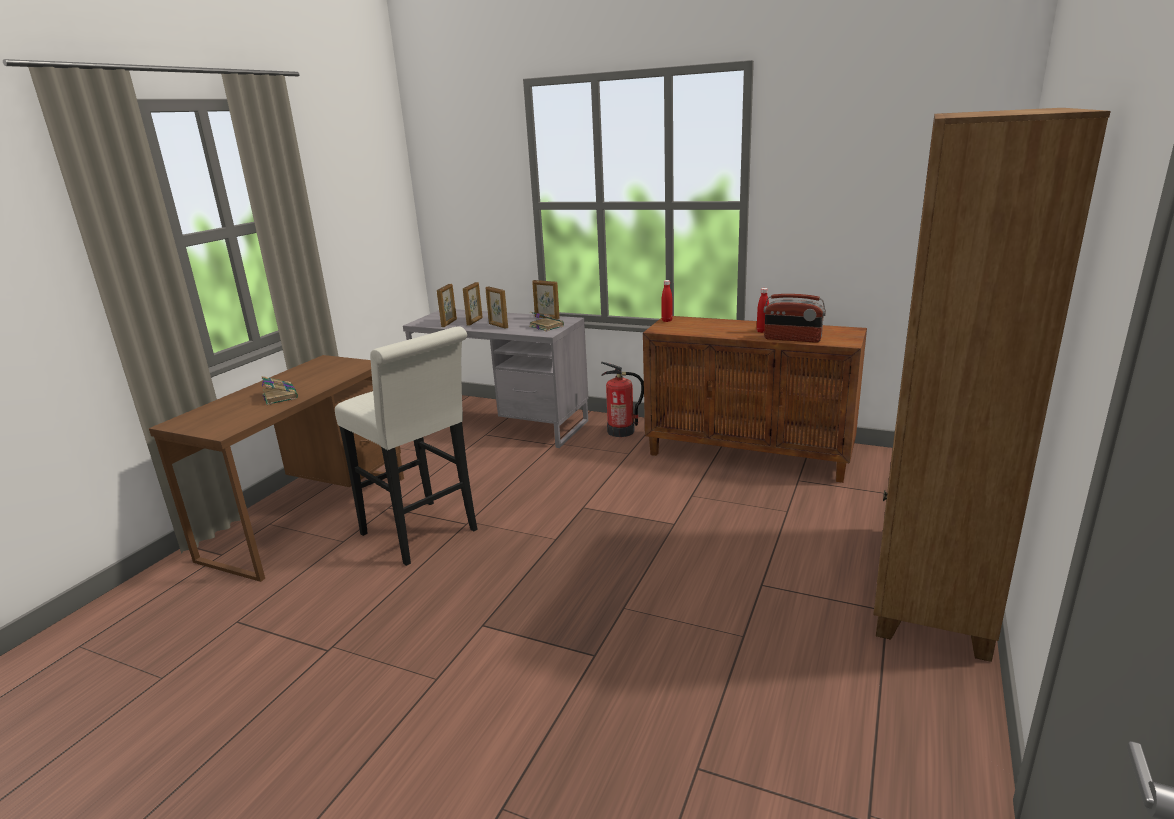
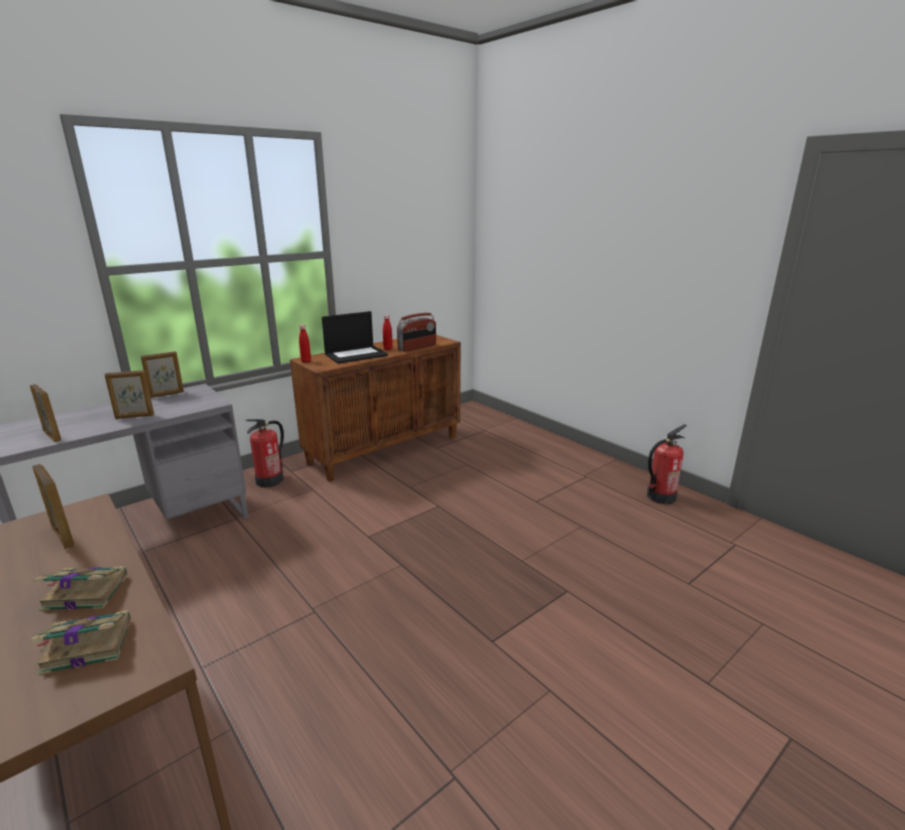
camera: 65 degrees left, 0 degrees up
white stool [335,326,478,566] -> none
picture frame [463,282,483,326] -> picture frame moved to [32,464,74,549]
book [529,311,564,332] -> book moved to [30,610,131,675]
brown bookcase [873,108,1111,662] -> none
none -> laptop [322,311,388,364]
none -> fire extinguisher [647,424,687,504]

